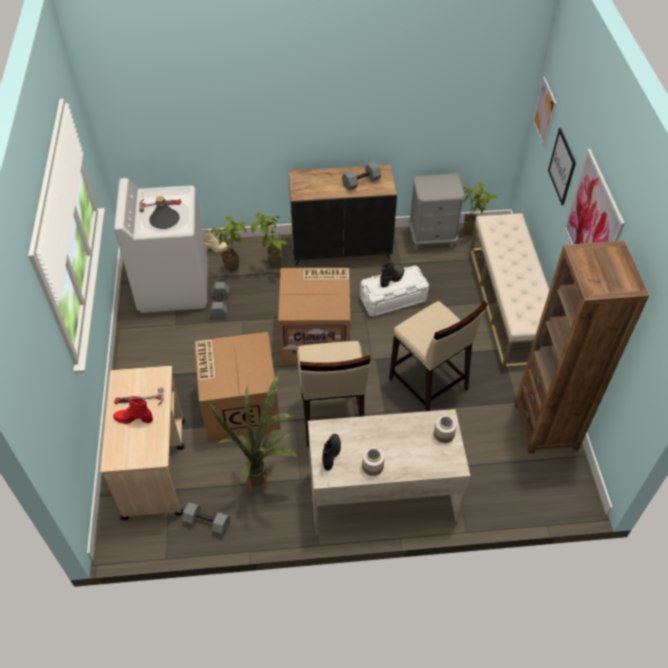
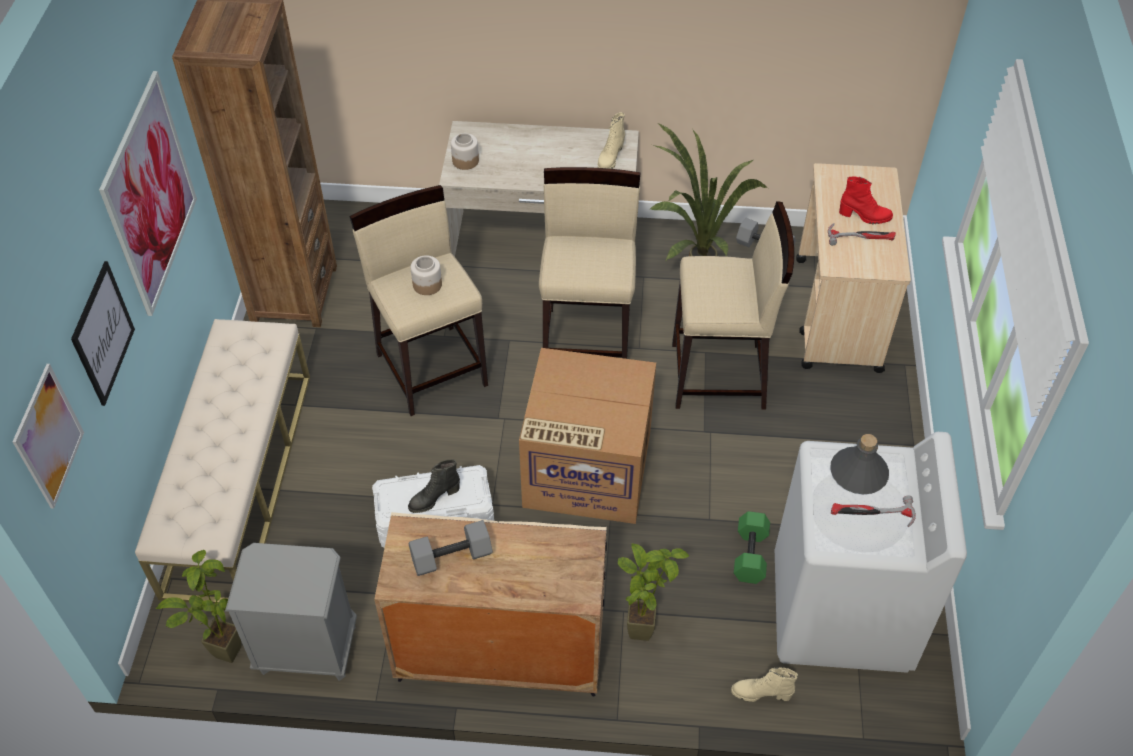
camera: 170 degrees left, 0 degrees up
cardboard box [195,332,280,442] -> beige stool [672,201,794,409]
grey dumbbell [209,282,229,319] -> green dumbbell [734,511,770,584]
potted plant [211,216,247,273] -> none
black cabinet [289,165,397,266] -> beige cabinet [375,512,607,697]
black boot [322,434,341,471] -> beige boot [598,112,625,169]
jar [362,447,385,476] -> jar moved to [410,255,442,295]

